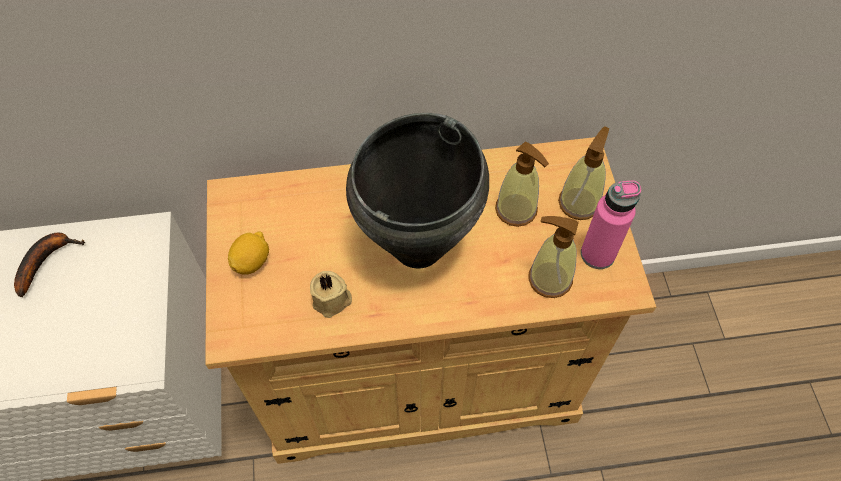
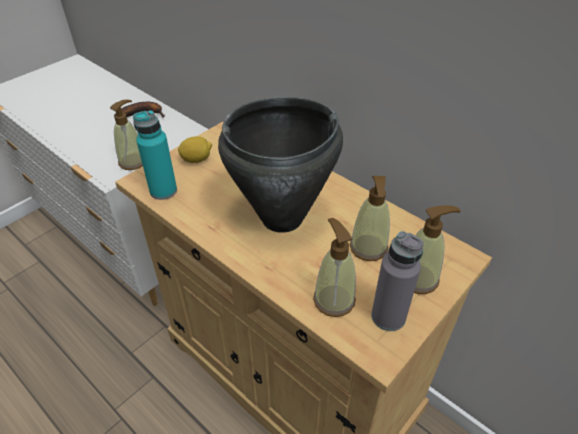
camera: 50 degrees right, 15 degrees down
beige candle [310,271,352,318] -> none
pink bottle [581,180,641,269] -> grey bottle [371,231,424,331]
none -> soap dispenser [110,100,143,170]
none -> turquoise bottle [133,110,177,200]

